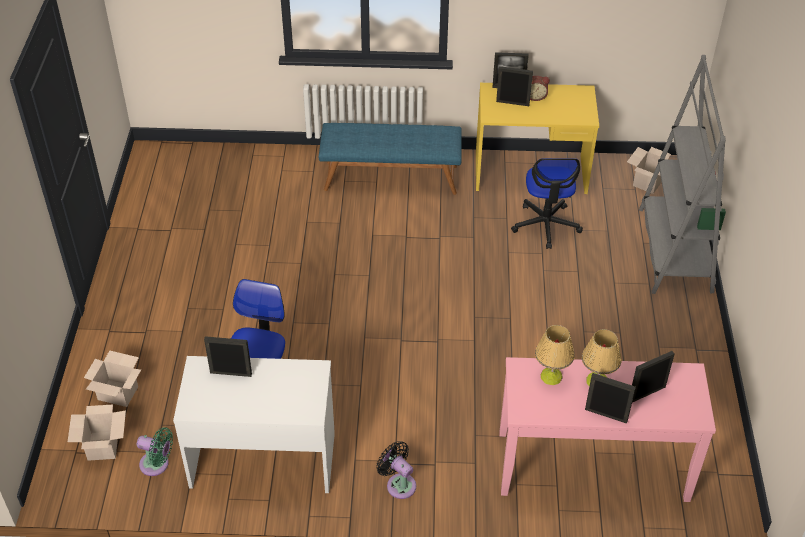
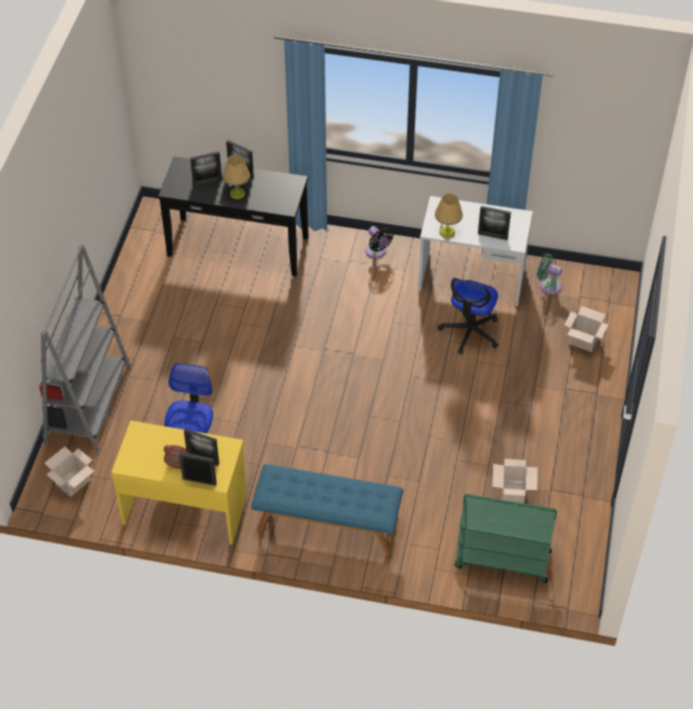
camera: 170 degrees left, 5 degrees up
cardboard box [68,404,126,461] -> cardboard box moved to [492,459,538,503]
pink console table [500,357,716,502] -> black console table [158,156,308,276]
table lamp [535,325,575,385] -> table lamp moved to [435,193,463,238]
none -> green cart [454,494,557,583]

